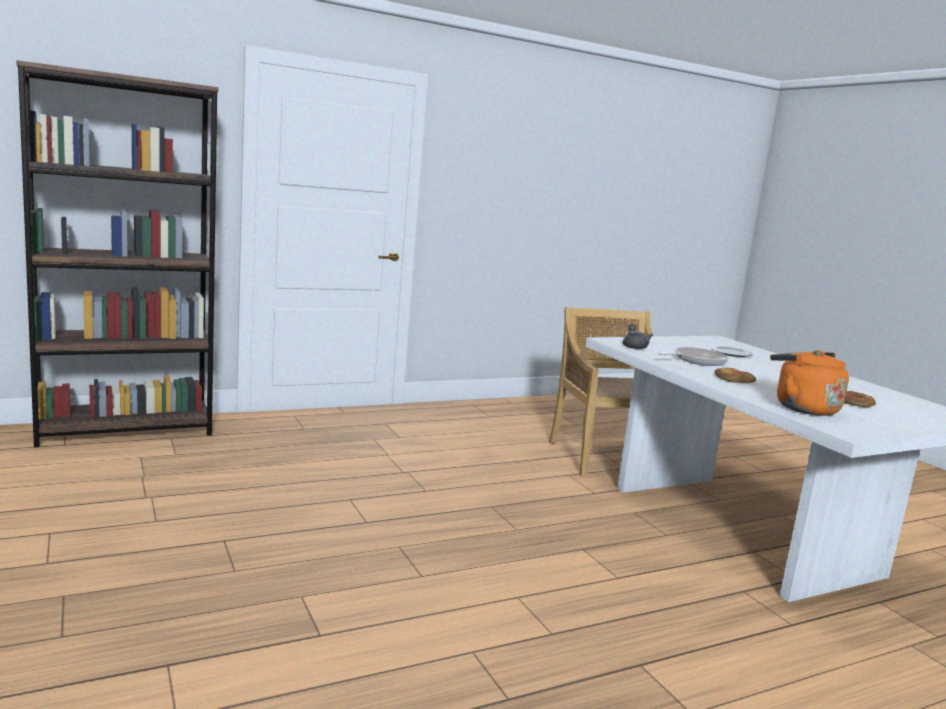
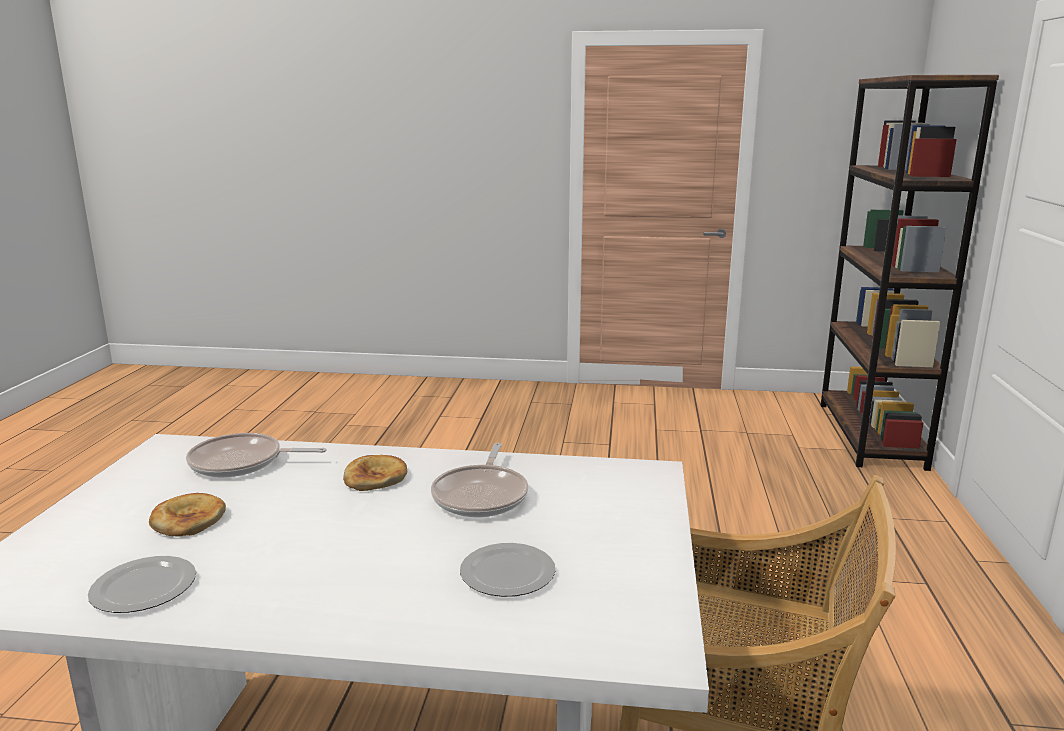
camera: 125 degrees right, 5 degrees up
grey teapot [623,324,653,349] -> none
orange kettle [770,350,849,416] -> frying pan [186,433,327,478]
none -> plate [88,556,196,613]

